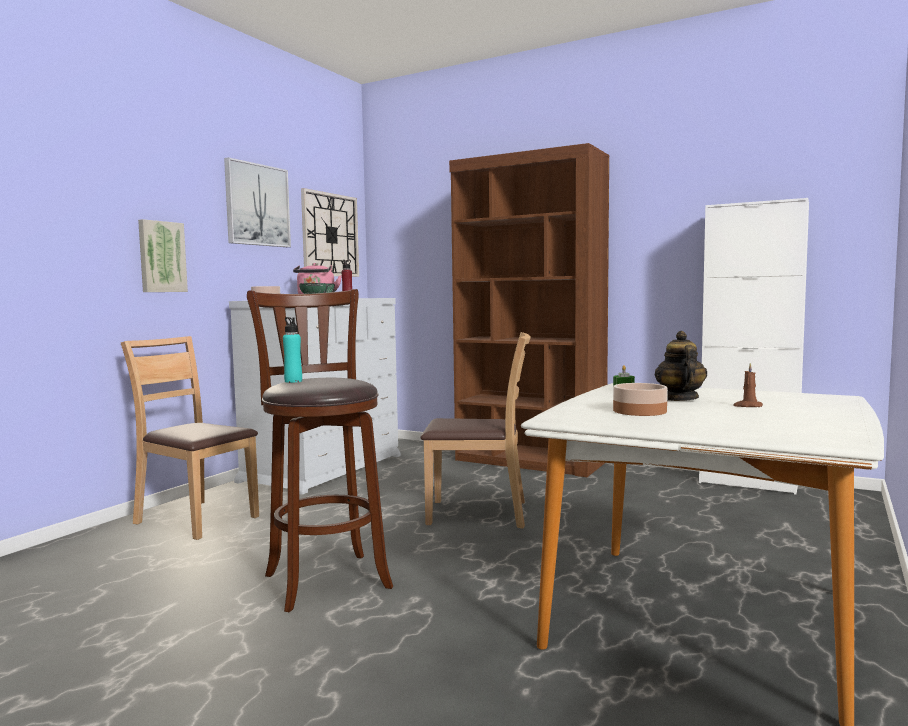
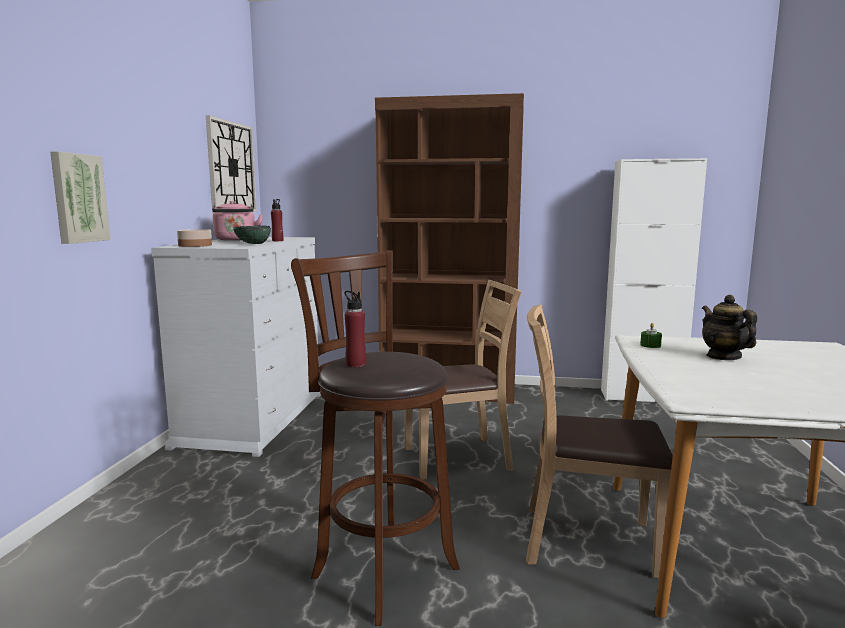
camera: 20 degrees left, 5 degrees up
brown chair [121,336,259,540] -> brown chair moved to [526,305,673,579]
picture [224,157,291,247] -> none
turquoise bottle [283,317,302,383] -> red bottle [344,291,366,367]
bowl [613,383,668,416] -> none
brown candle [733,363,763,407] -> none

